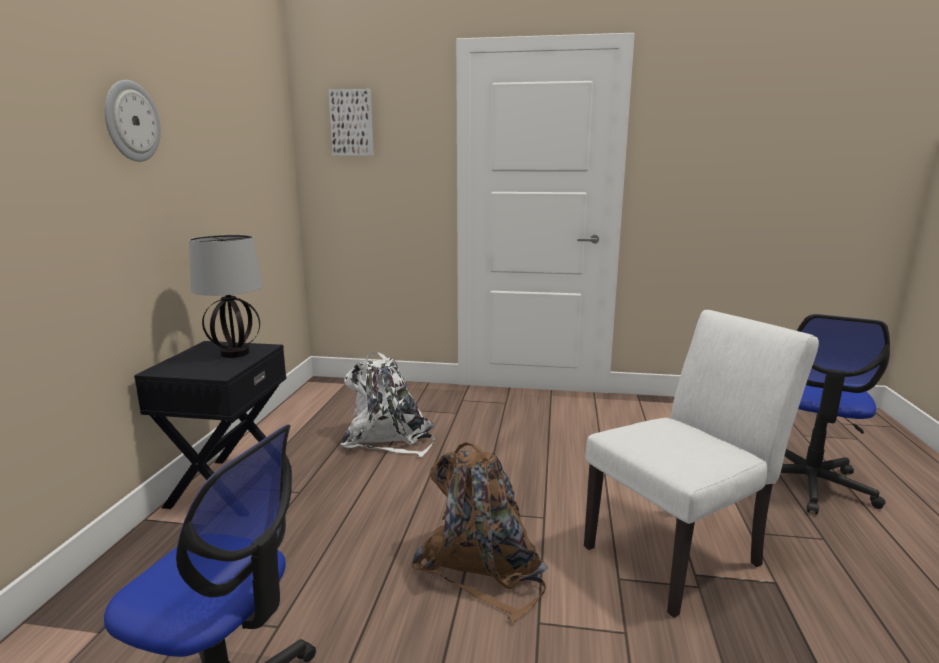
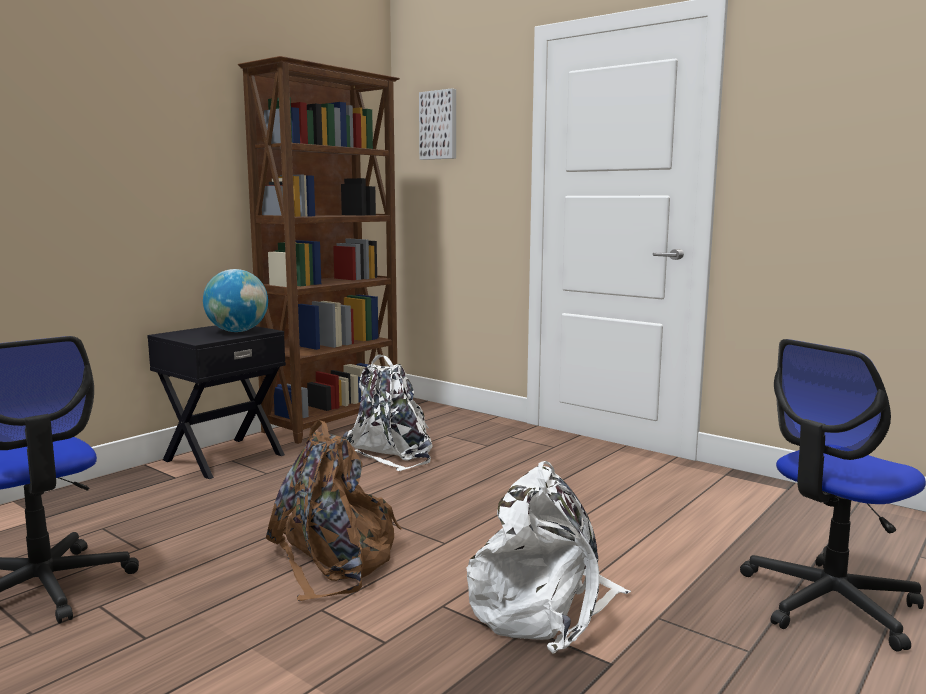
camera: 30 degrees right, 5 degrees down
wall clock [104,80,161,162] -> none
table lamp [189,235,263,358] -> globe [203,269,268,332]
white chair [584,310,819,618] -> white backpack [466,461,631,654]
none -> brown bookcase [238,56,400,444]

